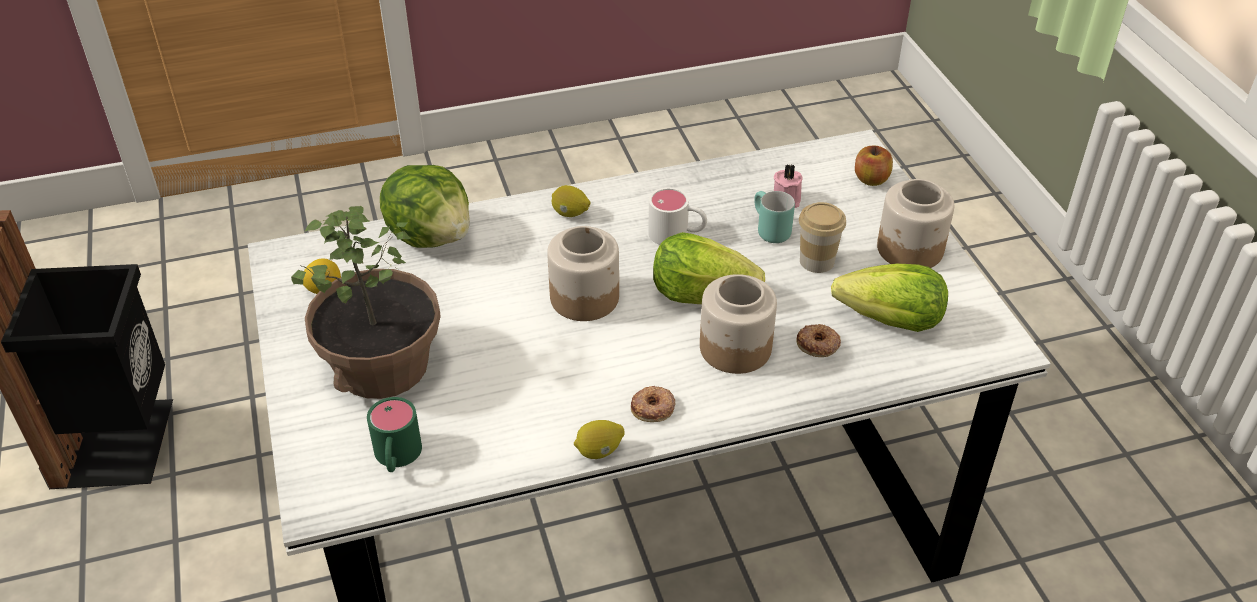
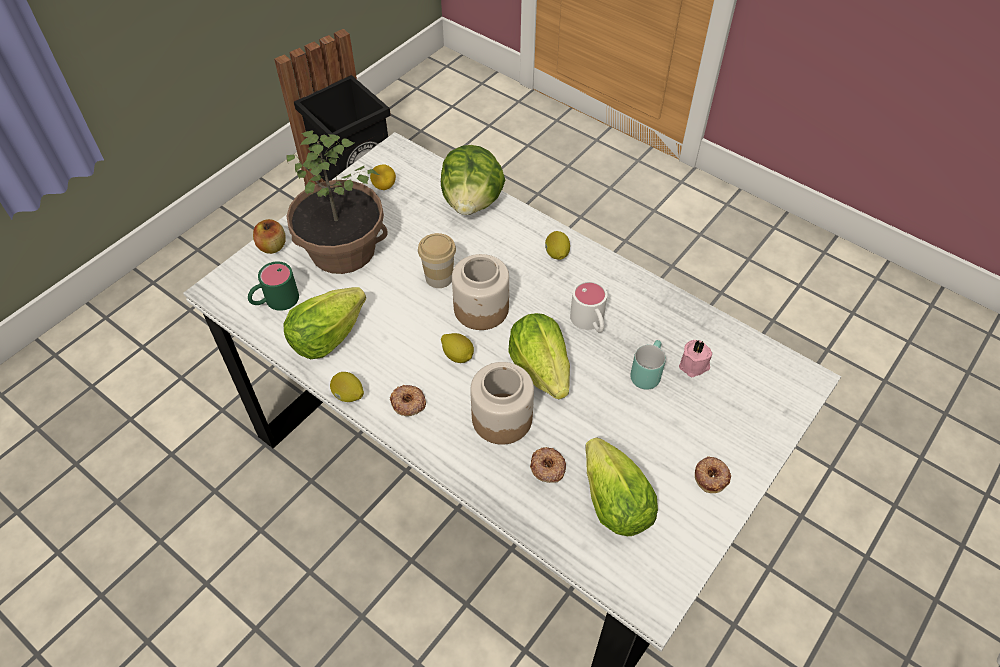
camera: 55 degrees right, 10 degrees up
cup [799,202,846,273] -> cup moved to [418,233,456,288]
apple [855,146,893,186] -> apple moved to [253,219,286,254]
jar [877,179,954,268] -> donut [695,456,731,493]
none -> lettuce [283,287,366,359]
none -> lemon [441,333,474,363]

